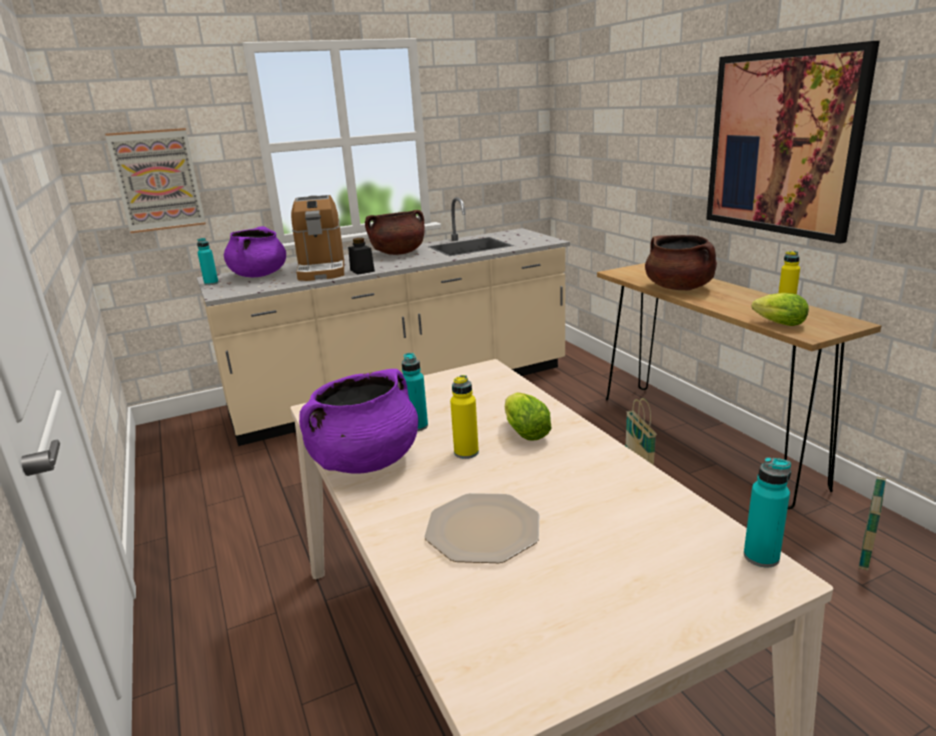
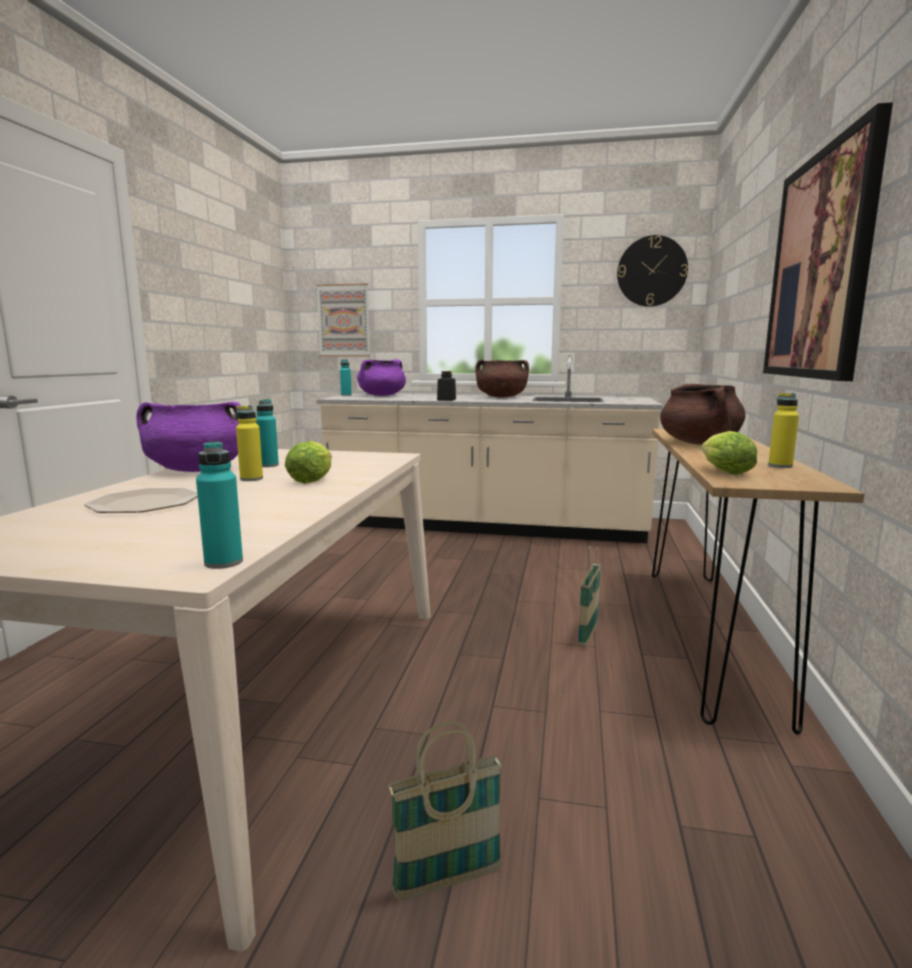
camera: 35 degrees right, 10 degrees down
coffee machine [291,195,344,281] -> none
basket [859,465,890,571] -> basket moved to [388,721,502,900]
none -> wall clock [617,235,688,307]

